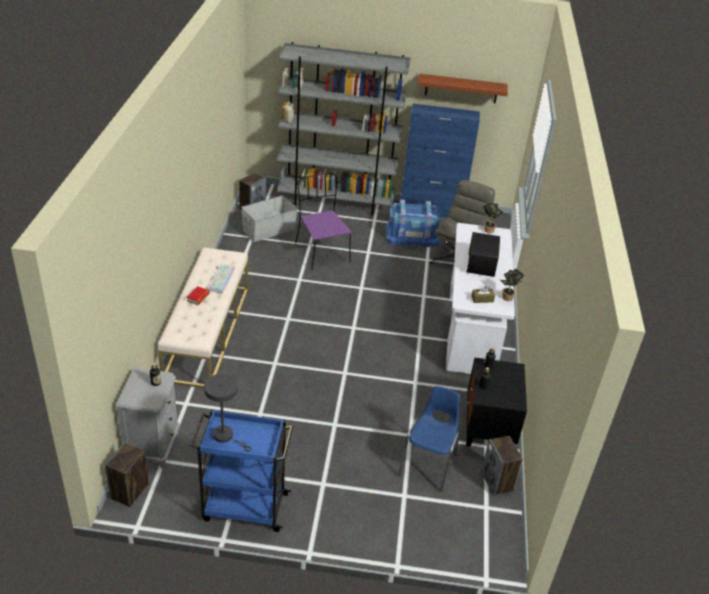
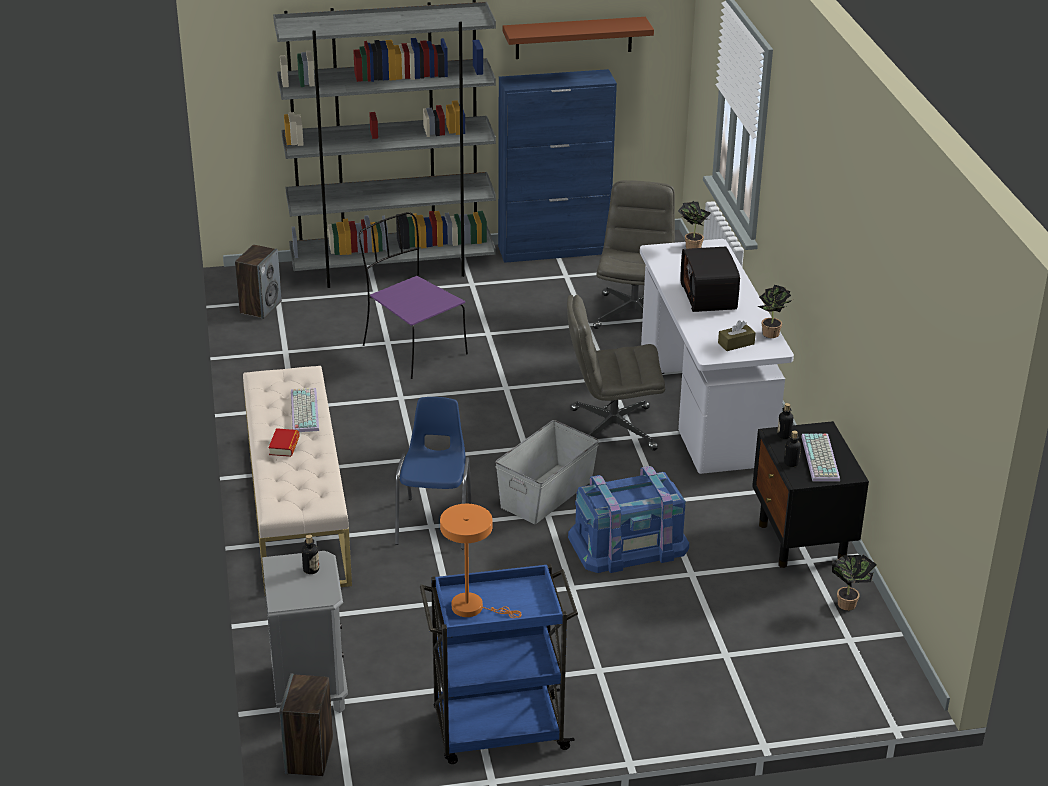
camera: 15 degrees left, 5 degrees down
grey table lamp [204,374,251,452] -> orange table lamp [440,504,522,618]
grey storage box [241,195,297,242] -> grey storage box moved to [495,420,599,524]
blue storage box [386,199,441,247] -> blue storage box moved to [568,466,689,573]
blue chair [398,386,460,492] -> blue chair moved to [395,397,471,549]
speaker [481,436,523,495] -> potted plant [832,555,877,611]
none -> grey office chair [567,295,665,451]
none -> keyboard [801,434,840,481]

